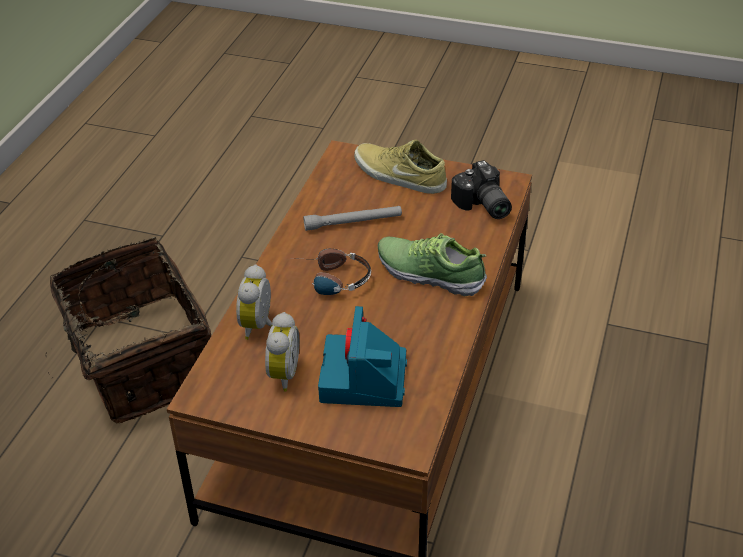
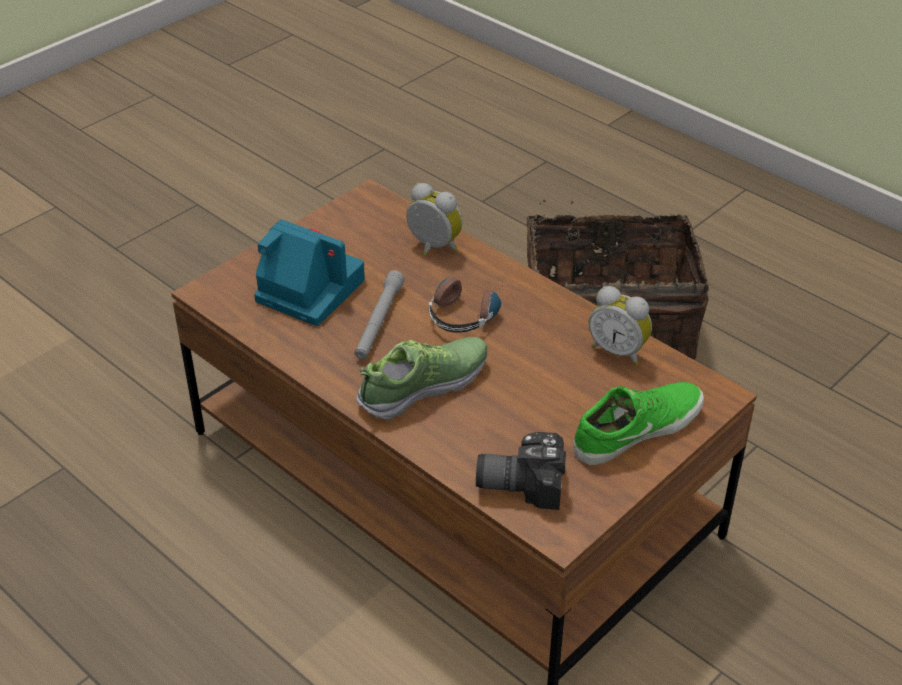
camera: 115 degrees right, 0 degrees up
alarm clock [265,312,299,392] -> alarm clock moved to [589,286,652,365]
grey flashlight [303,206,402,231] -> grey flashlight moved to [354,270,405,359]
beige shoe [354,140,447,194] -> green shoe [573,382,704,465]

